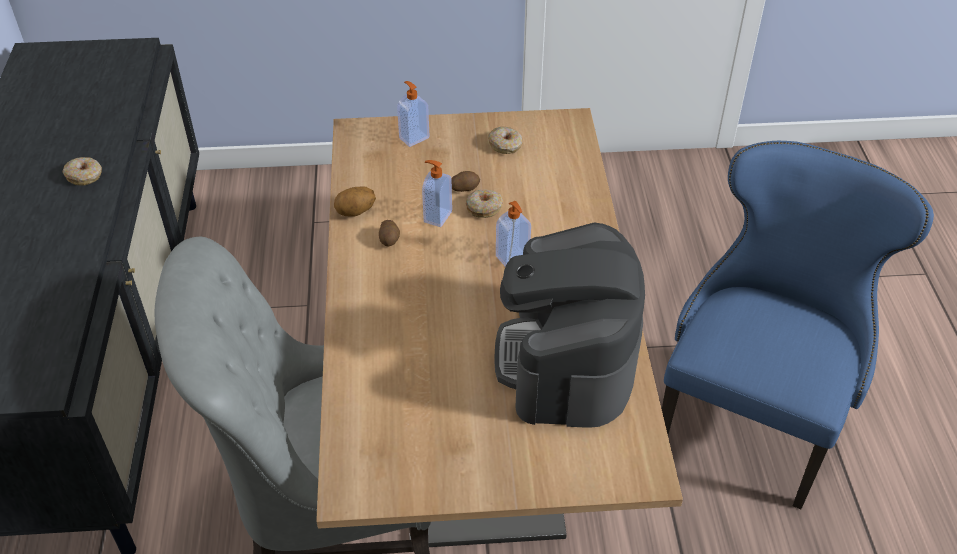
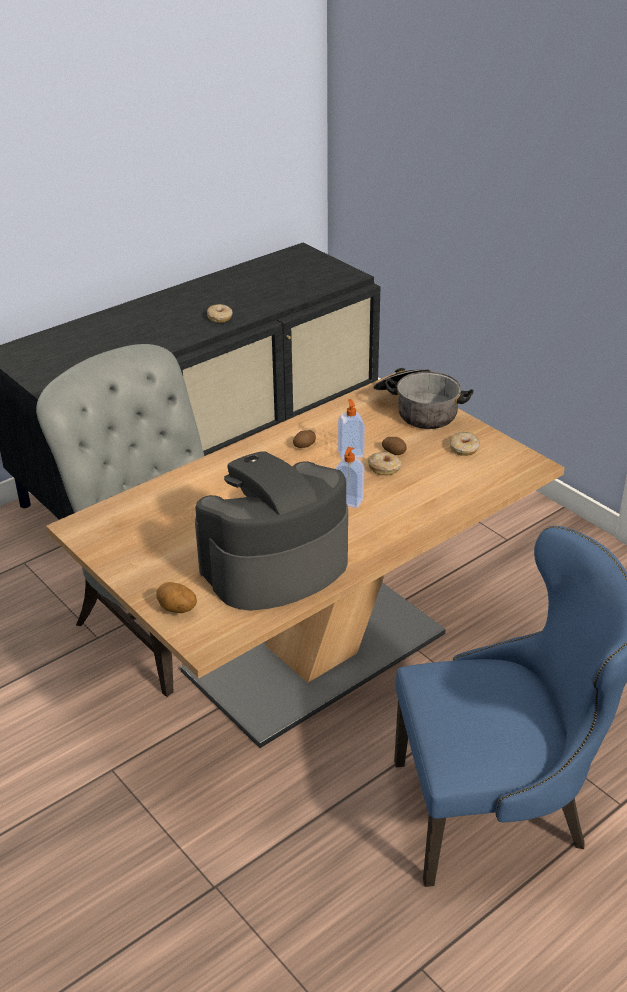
camera: 55 degrees right, 10 degrees down
potato [334,187,376,217] -> potato moved to [156,582,197,613]
soap dispenser [397,81,429,147] -> cooking pot [373,368,474,429]

